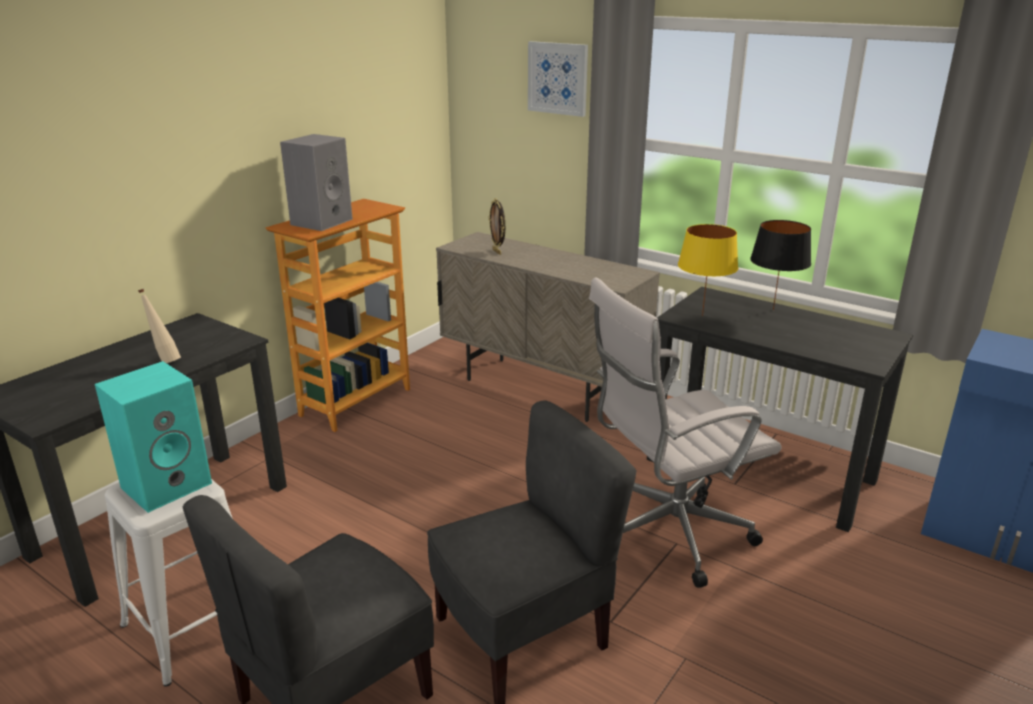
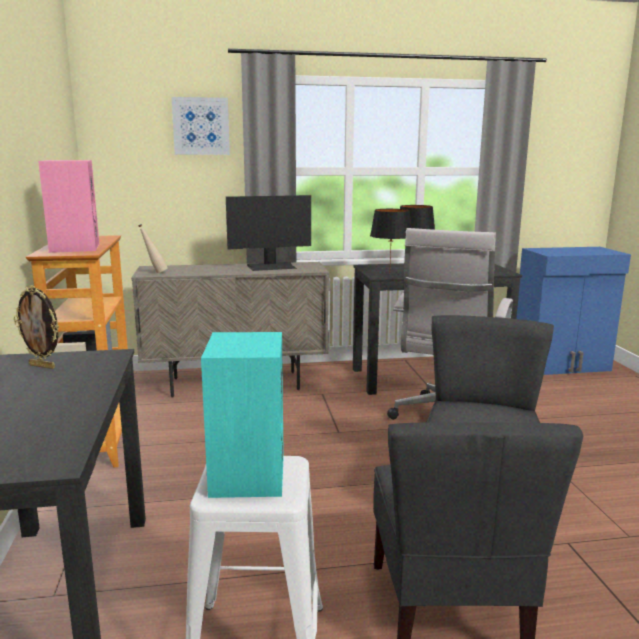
camera: 45 degrees left, 10 degrees down
beige bottle [138,289,181,363] -> beige bottle moved to [138,224,167,273]
grey speaker [280,134,353,231] -> pink speaker [38,160,99,253]
picture frame [488,199,505,255] -> picture frame moved to [14,285,59,369]
yellow table lamp [678,224,738,316] -> black table lamp [370,209,411,263]
none -> monitor [226,195,311,271]

